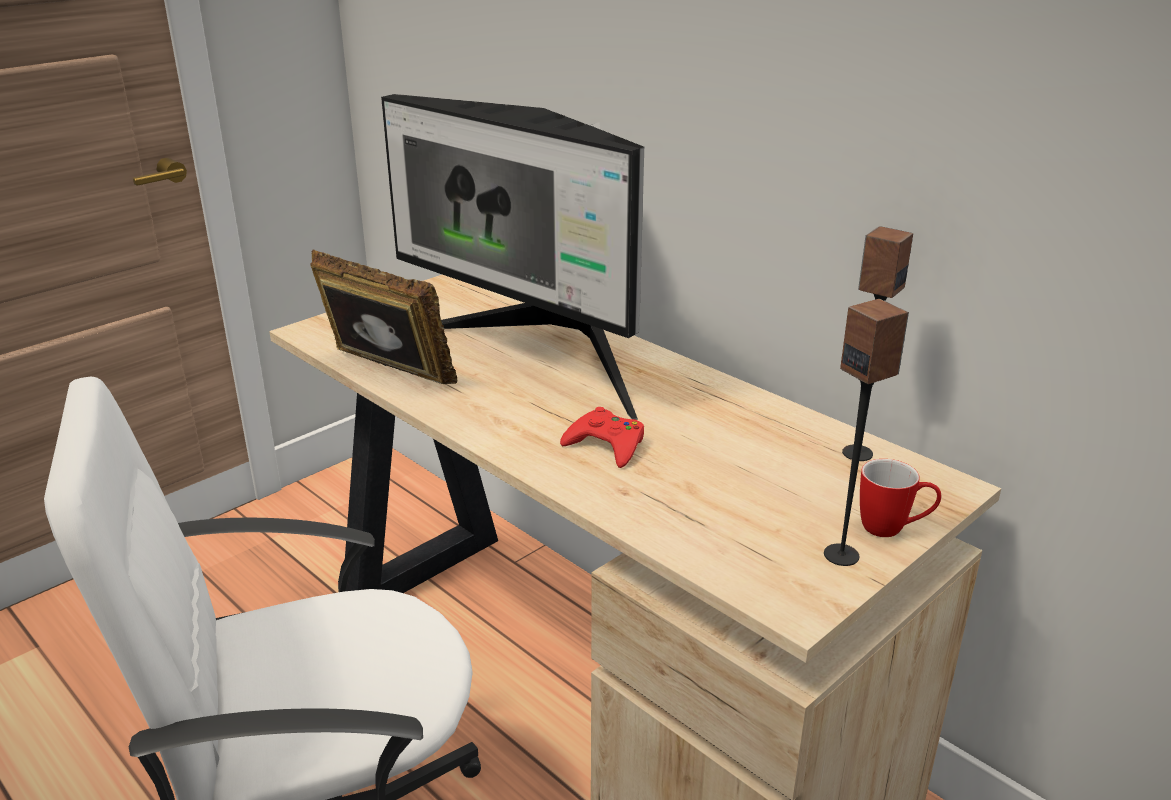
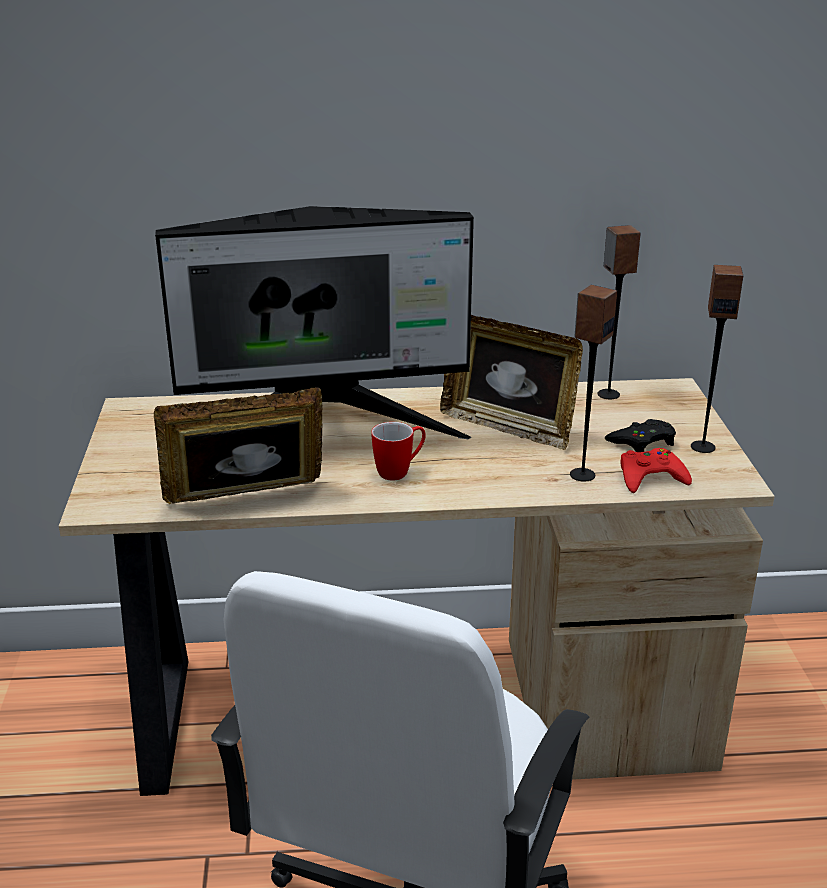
camera: 50 degrees left, 0 degrees up
red game controller [560,407,644,468] -> red game controller moved to [620,448,692,493]
mug [860,459,941,537] -> mug moved to [371,422,426,481]
none -> picture frame [440,315,583,450]
none -> speaker [570,285,617,482]
none -> black game controller [605,419,676,452]

